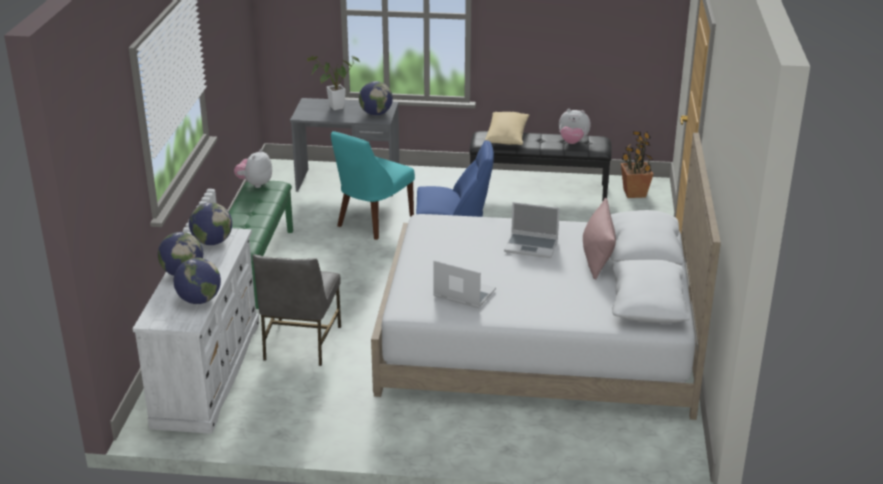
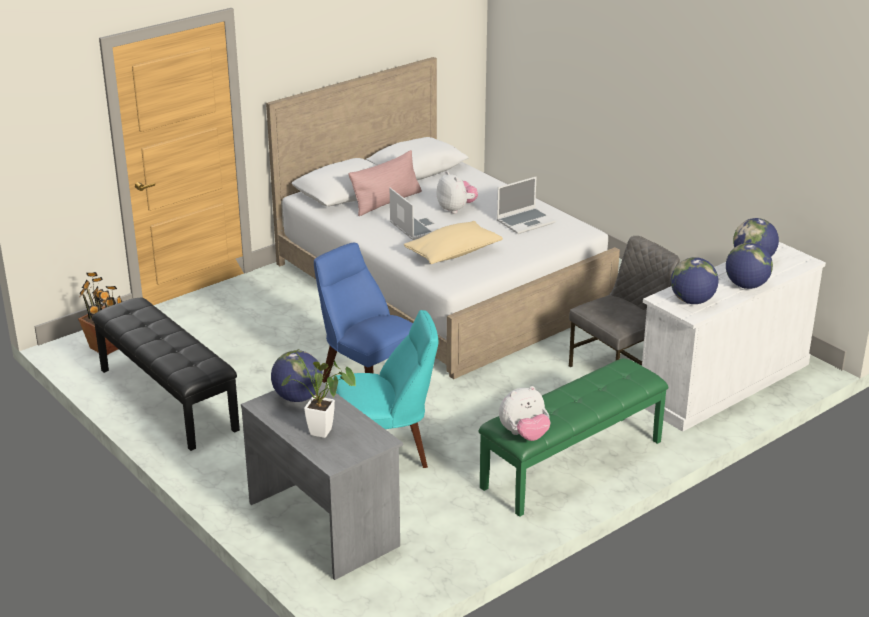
camera: 135 degrees left, 0 degrees up
laptop [433,260,496,308] -> laptop turned 105 degrees counterclockwise [497,177,556,234]
beige pillow [485,112,529,145] -> beige pillow moved to [404,221,503,264]
plush toy [559,109,591,144] -> plush toy moved to [437,171,478,214]

